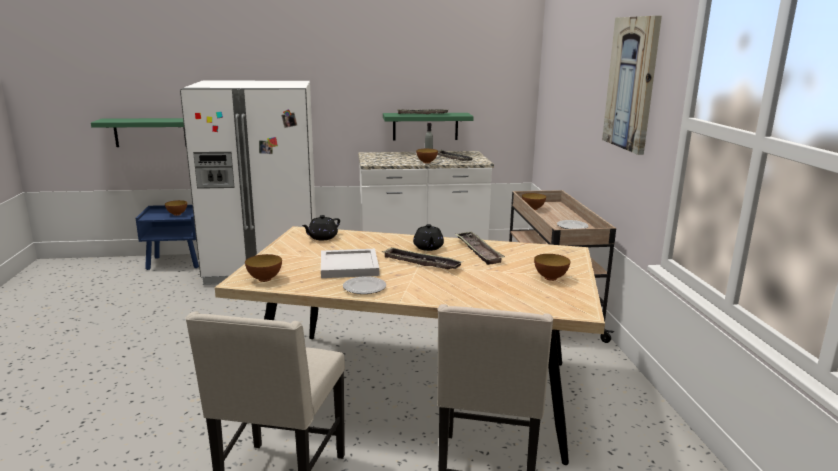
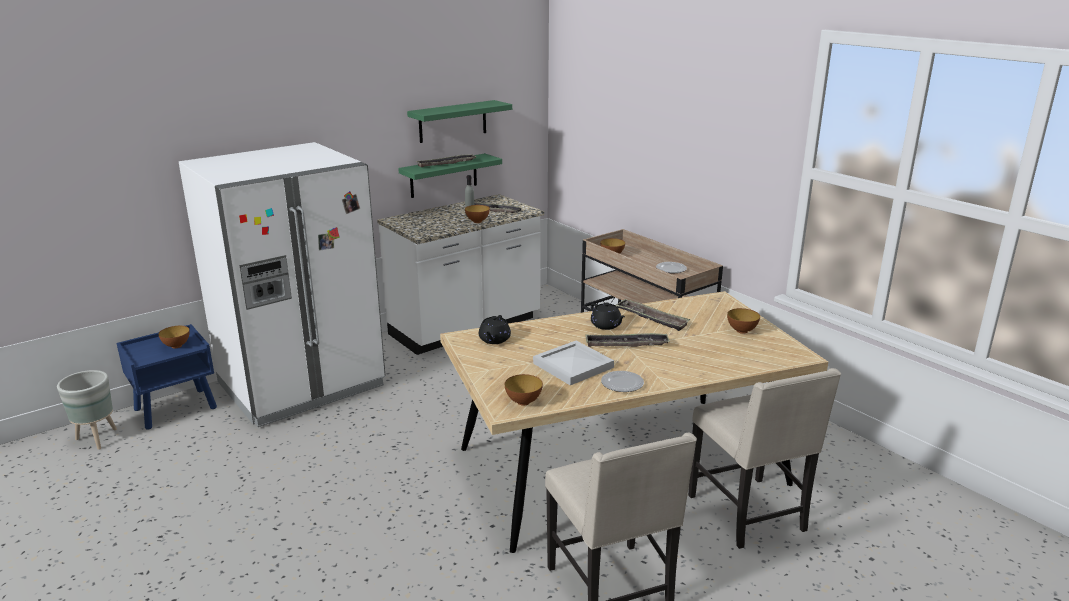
camera: 30 degrees left, 5 degrees up
green shelf [91,118,186,147] -> green shelf moved to [407,100,512,143]
picture [602,16,662,155] -> none
none -> grey planter [57,370,117,450]

